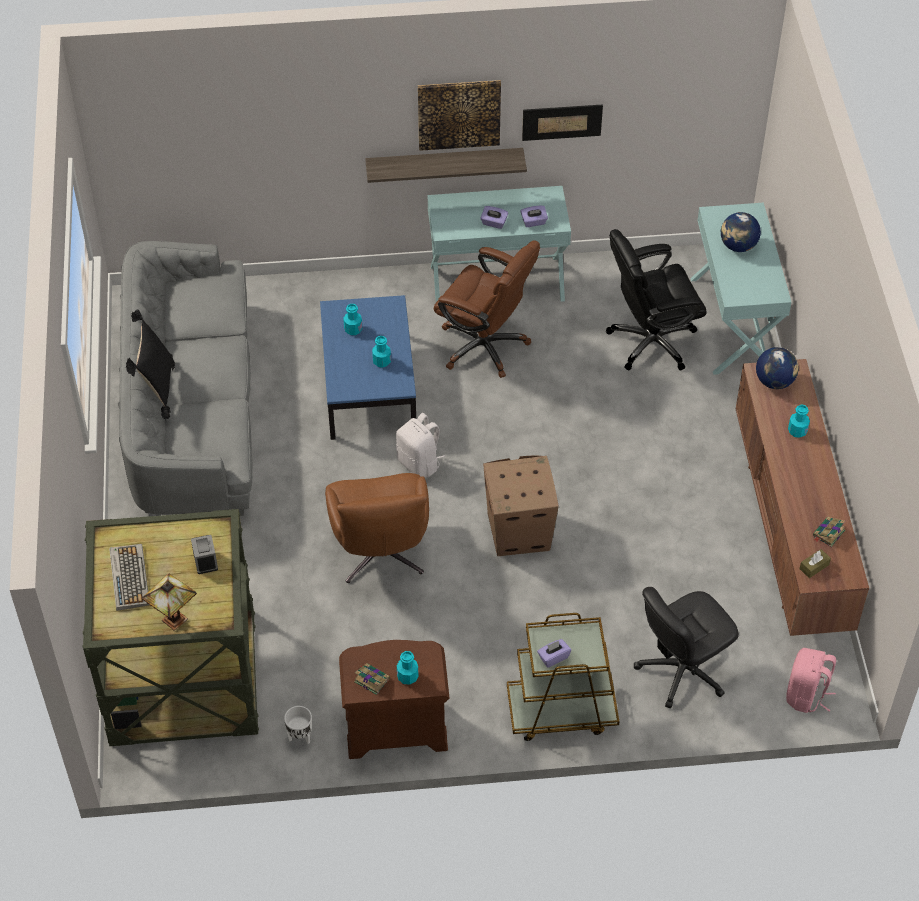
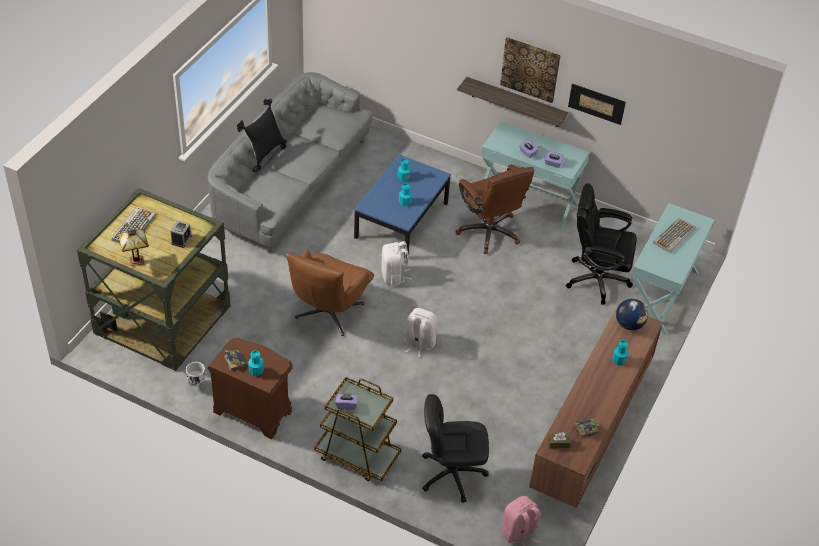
camera: 30 degrees right, 5 degrees down
cardboard box [483,456,559,556] -> white backpack [404,308,437,357]
globe [721,212,761,252] -> keyboard [653,218,696,253]

